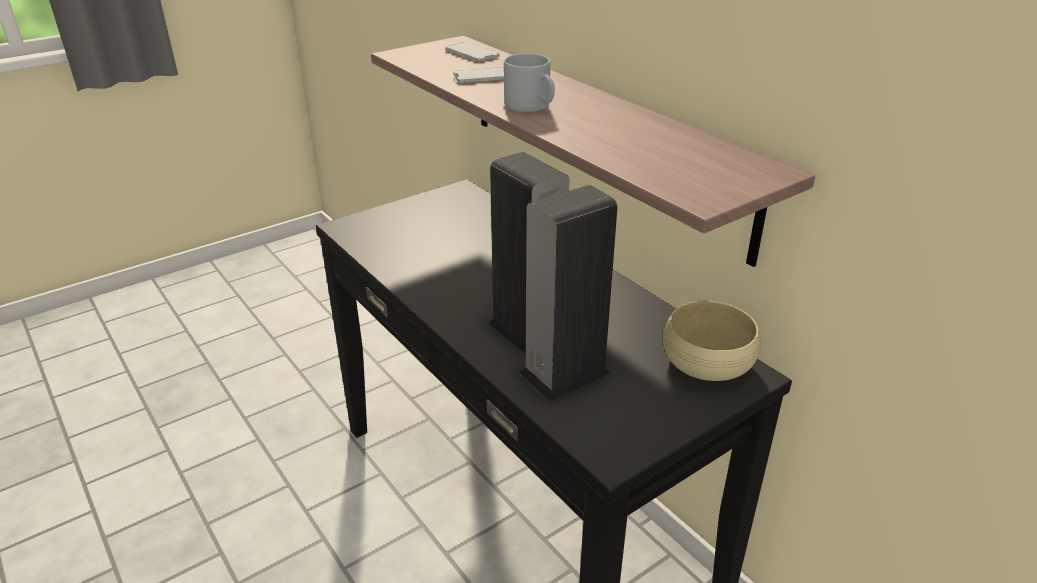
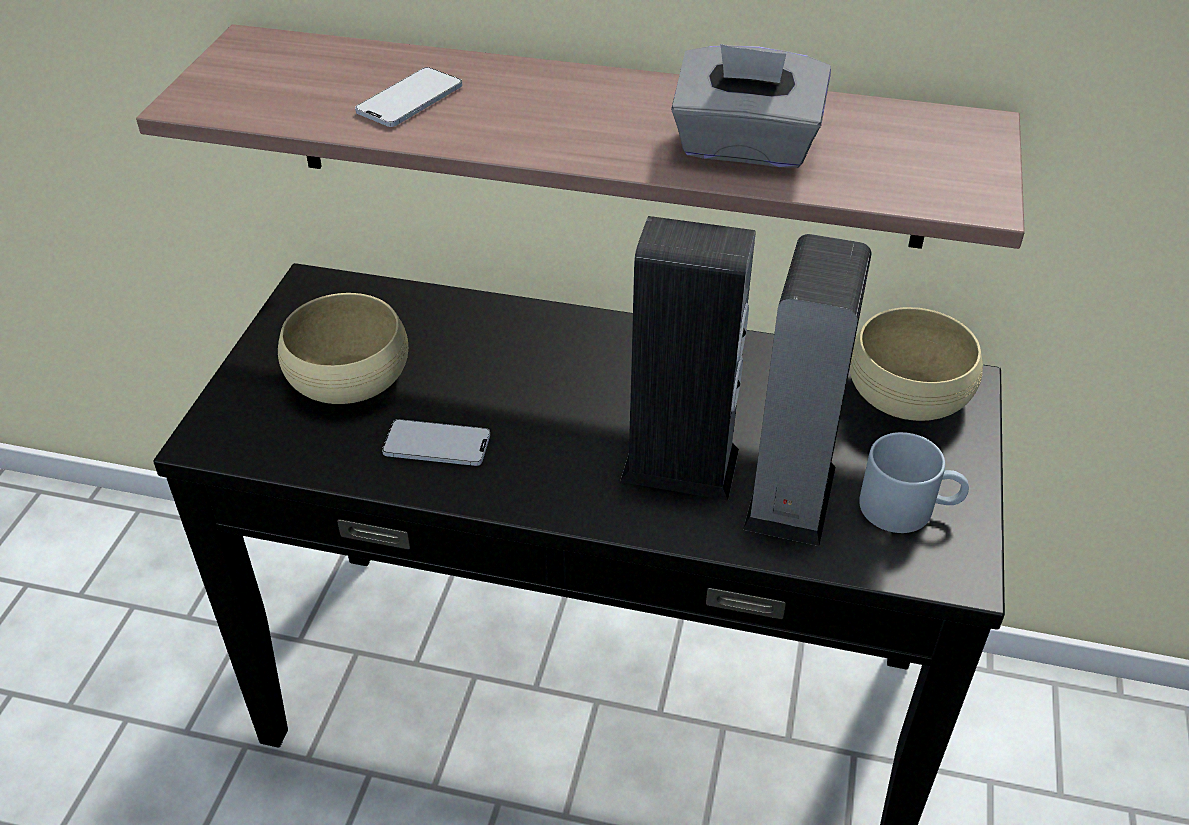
camera: 40 degrees left, 10 degrees up
phone [445,42,499,62] -> phone moved to [382,419,490,466]
grey mug [504,54,555,112] -> grey mug moved to [859,432,969,533]
none -> beige bowl [278,293,408,404]
none -> grey tissue box [671,44,831,168]

